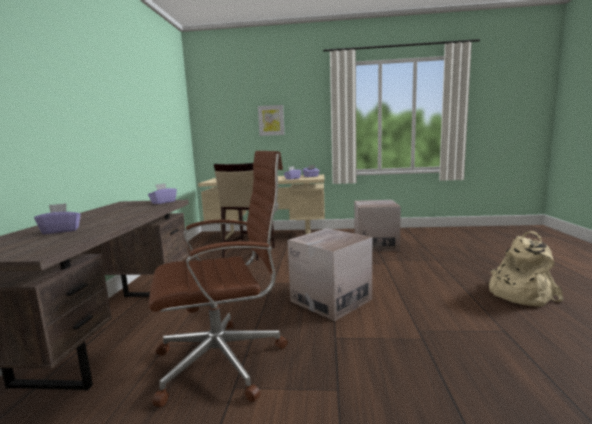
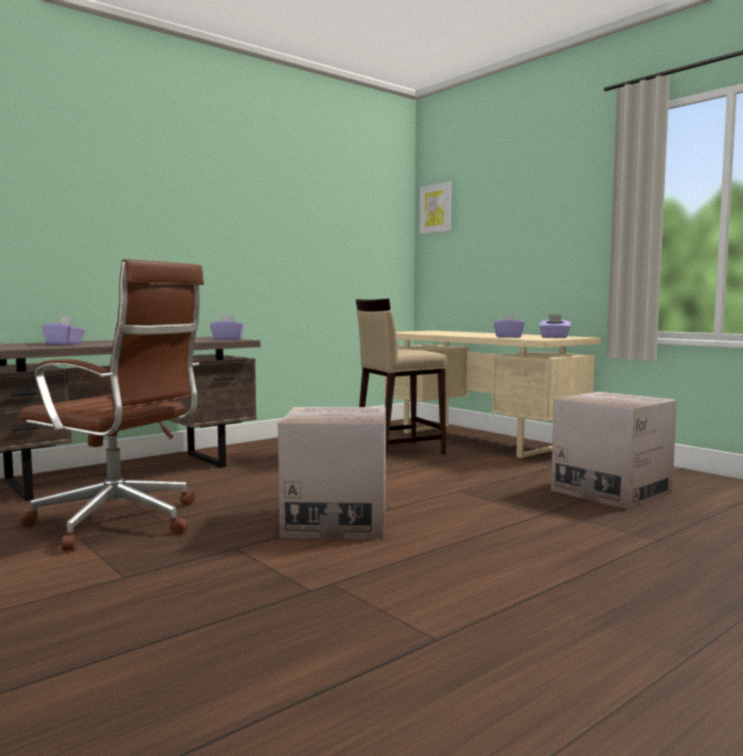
camera: 45 degrees right, 5 degrees down
picture [258,105,284,136] -> picture moved to [420,182,452,234]
beige backpack [489,231,564,307] -> none

